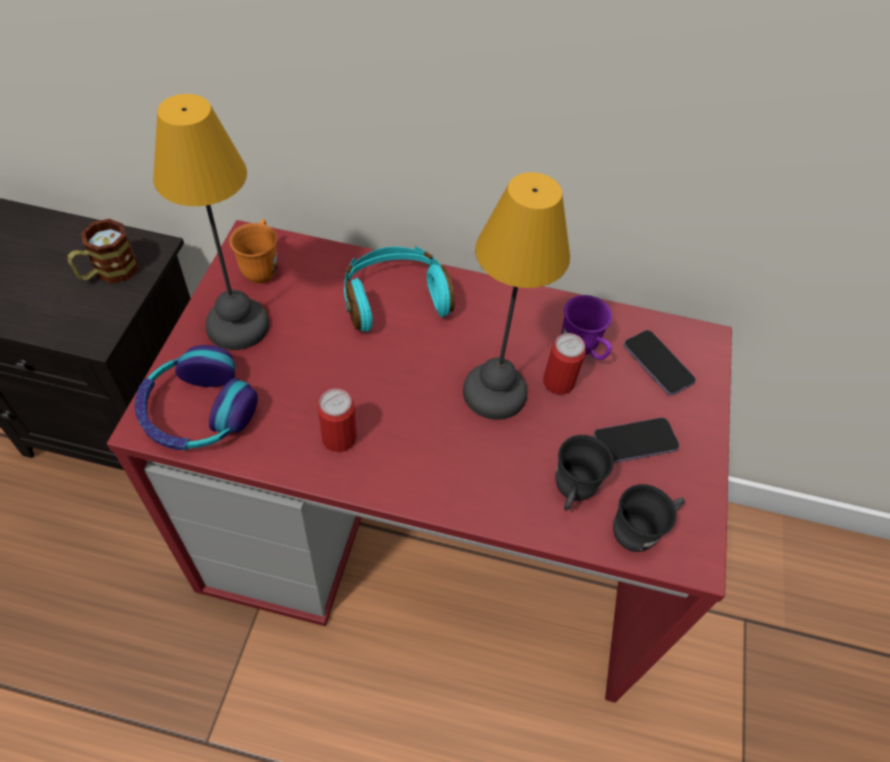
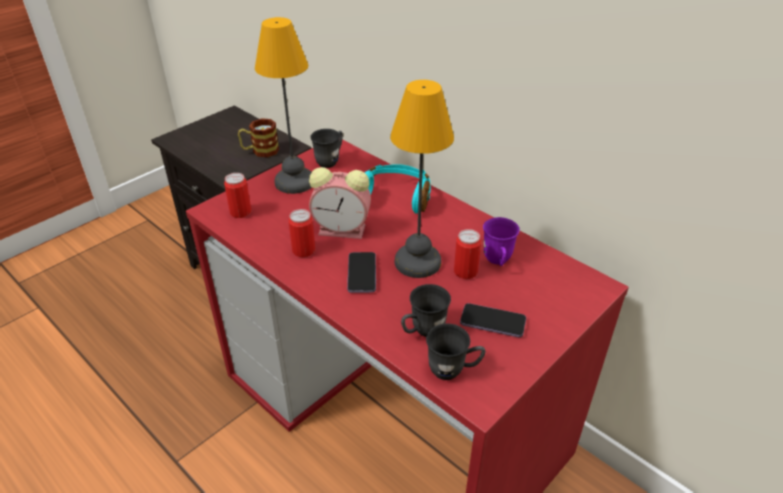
camera: 35 degrees right, 15 degrees down
headphones [135,345,258,450] -> can [224,173,252,218]
orange mug [229,219,277,284] -> grey mug [310,129,343,168]
phone [624,330,696,395] -> phone moved to [347,252,376,293]
none -> alarm clock [309,167,371,239]

